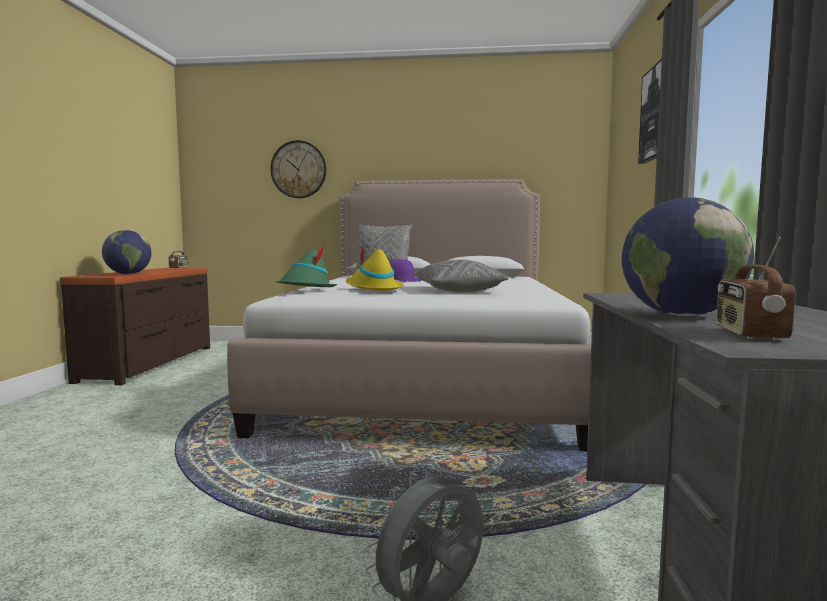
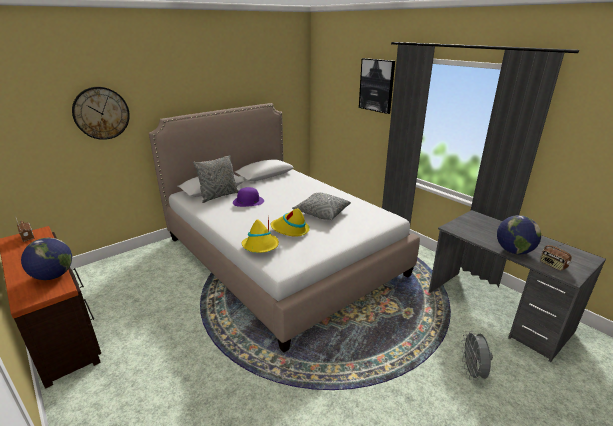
camera: 45 degrees left, 20 degrees up
green hat [276,244,337,287] -> yellow hat [242,216,279,253]

